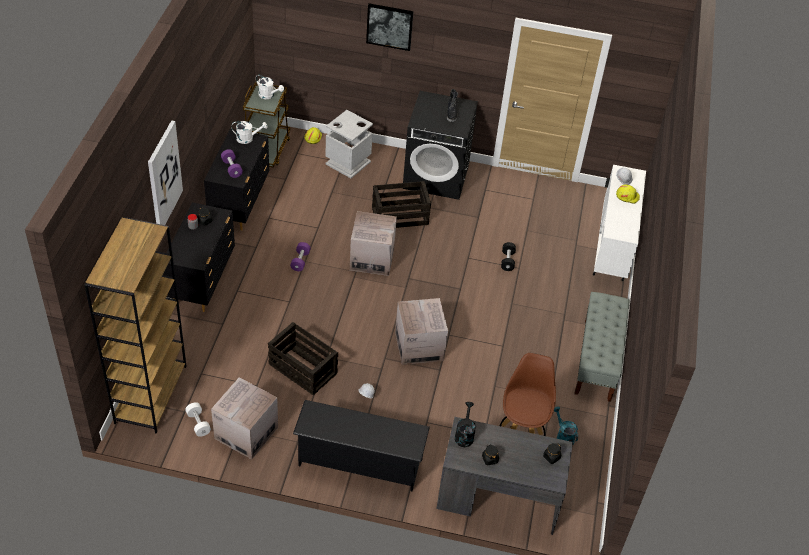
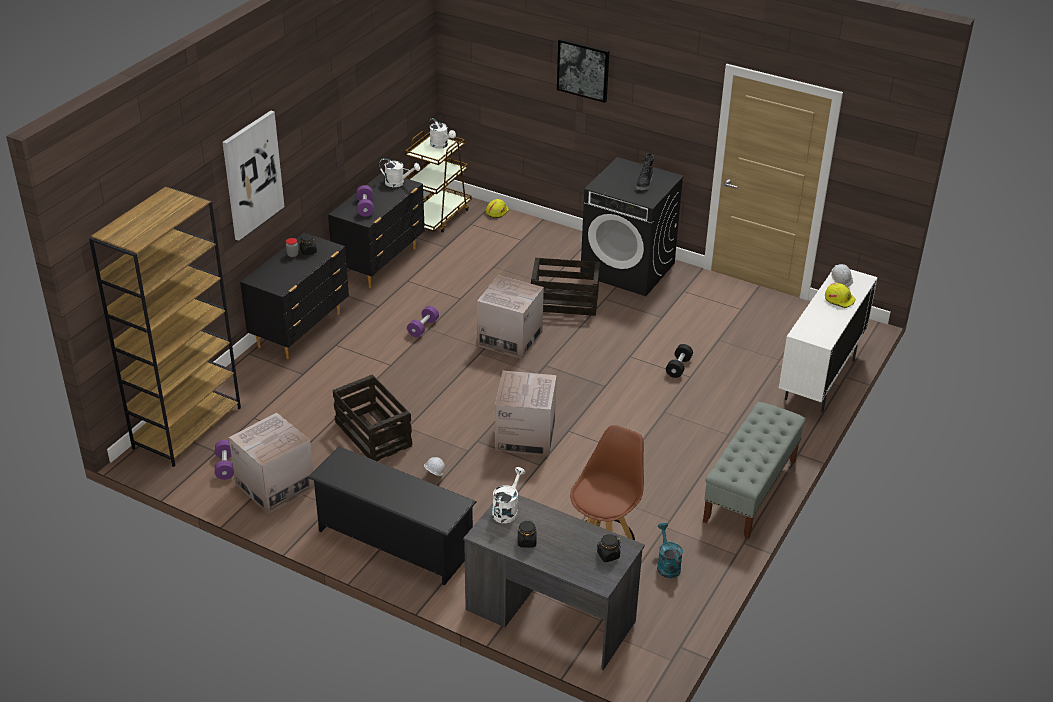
camera: 20 degrees right, 10 degrees down
white dumbbell [185,402,211,437] -> purple dumbbell [215,440,234,480]
grey trash can [325,110,373,178] -> none
black watering can [455,402,476,447] -> white watering can [492,467,525,523]

